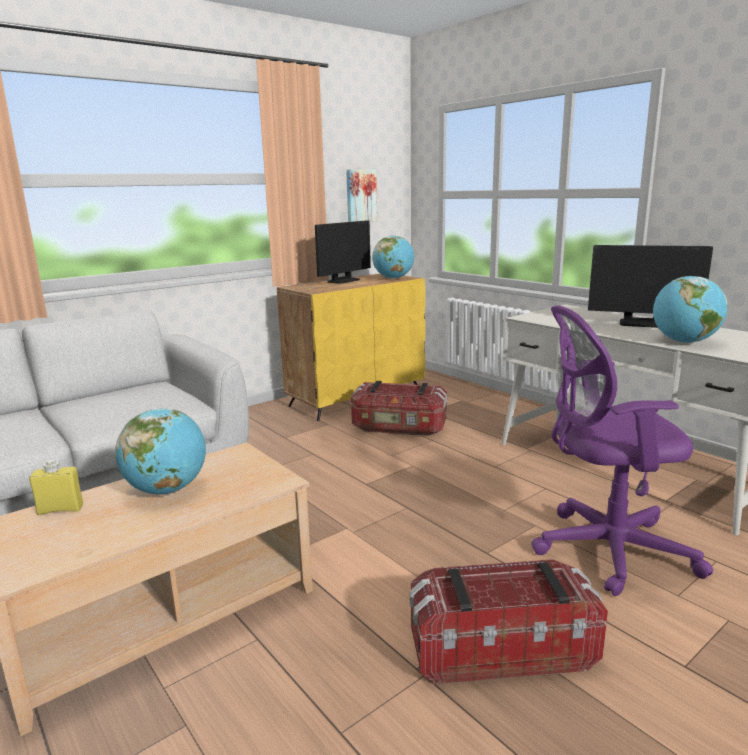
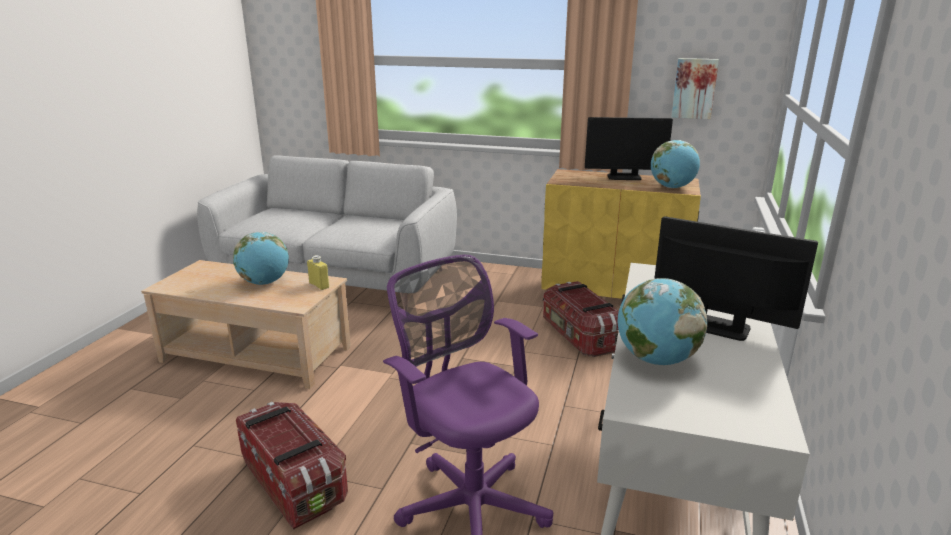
camera: 55 degrees right, 5 degrees up
yellow bottle [29,459,83,515] -> yellow bottle moved to [307,255,329,290]
monitor [588,245,713,328] -> monitor turned 135 degrees clockwise [654,216,818,341]

